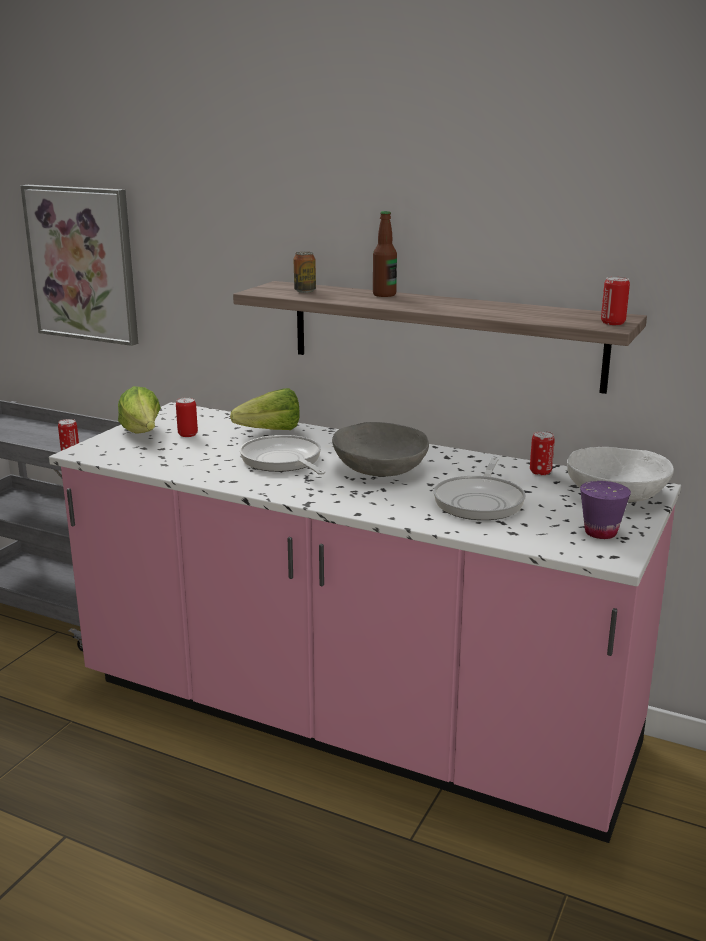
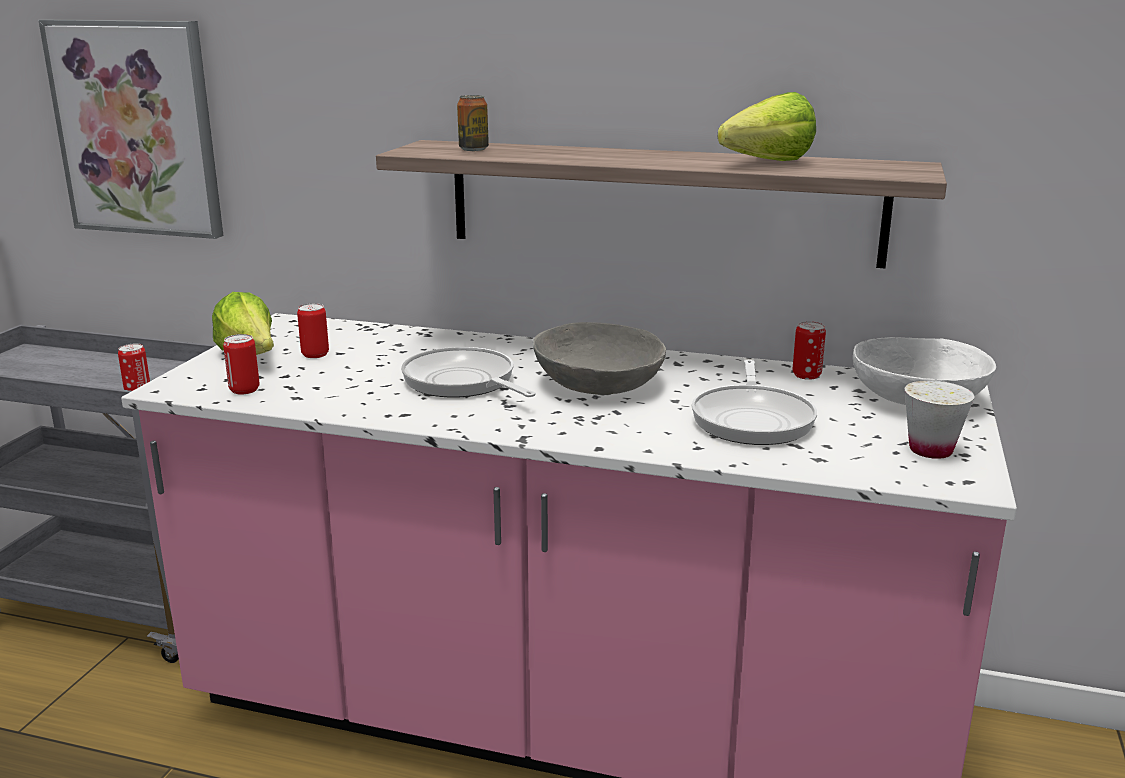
camera: 10 degrees left, 0 degrees up
lettuce [230,388,300,430] -> lettuce moved to [718,92,816,161]
bottle [373,211,397,297] -> none
purple cup [580,481,631,539] -> white cup [904,380,974,459]
can [601,277,630,325] -> can moved to [223,334,260,395]

